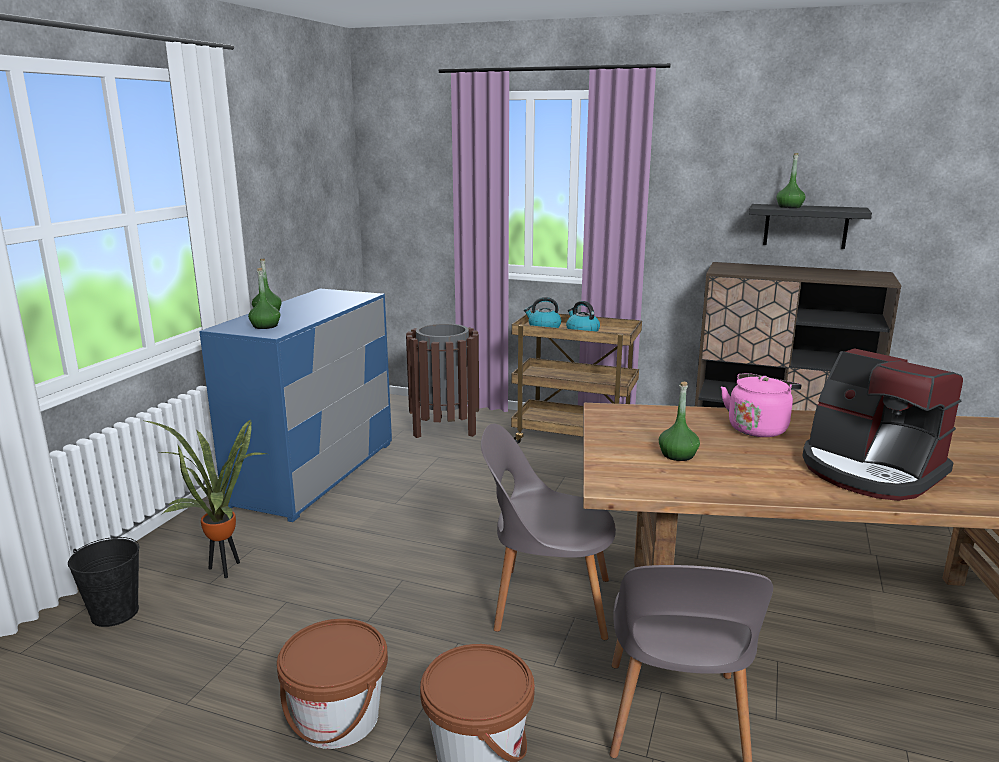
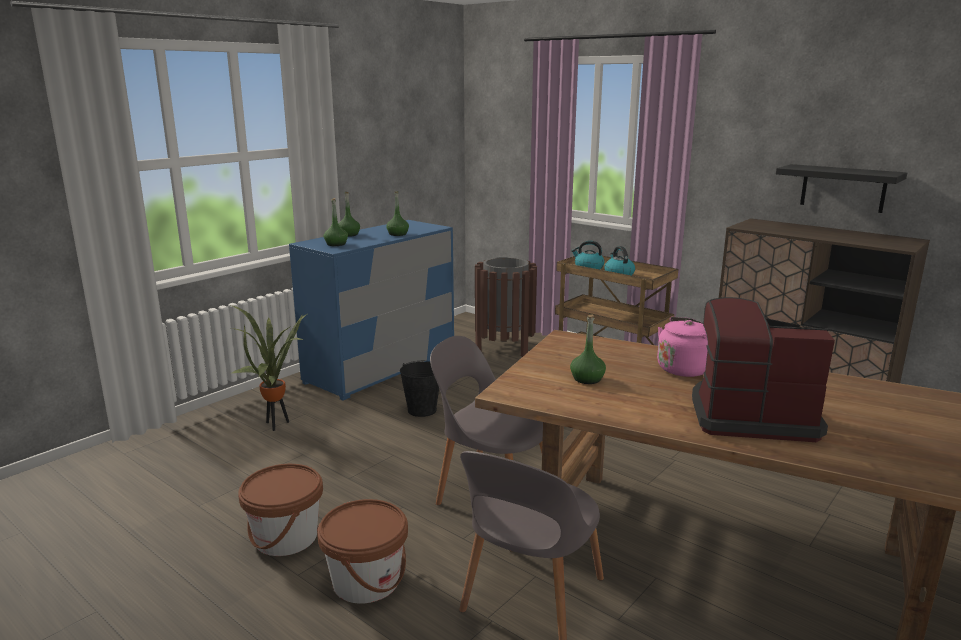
camera: 20 degrees right, 0 degrees up
black bucket [68,537,139,627] -> black bucket moved to [400,361,439,417]
green bottle [777,153,805,208] -> green bottle moved to [386,191,409,236]
coffee machine [803,348,963,501] -> coffee machine turned 120 degrees clockwise [692,297,835,442]

